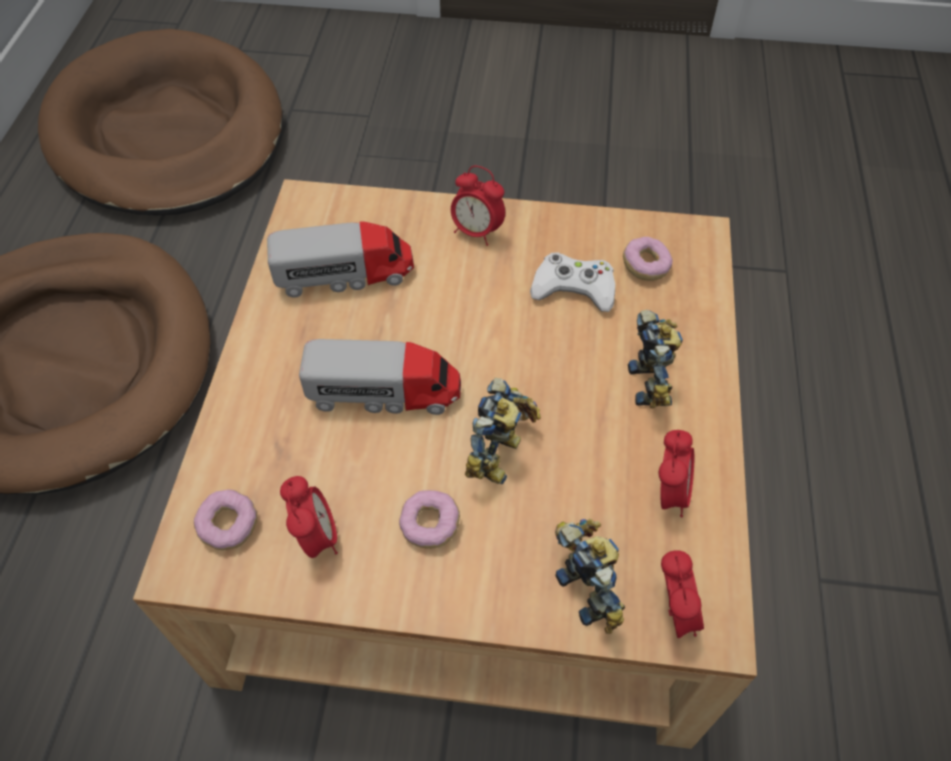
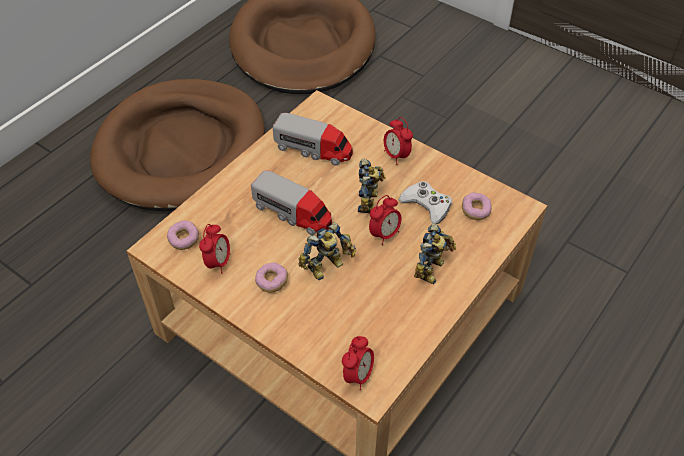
camera: 30 degrees right, 5 degrees down
toy robot [555,519,625,634] -> toy robot moved to [358,159,386,213]
alarm clock [659,430,694,517] -> alarm clock moved to [369,195,402,245]

